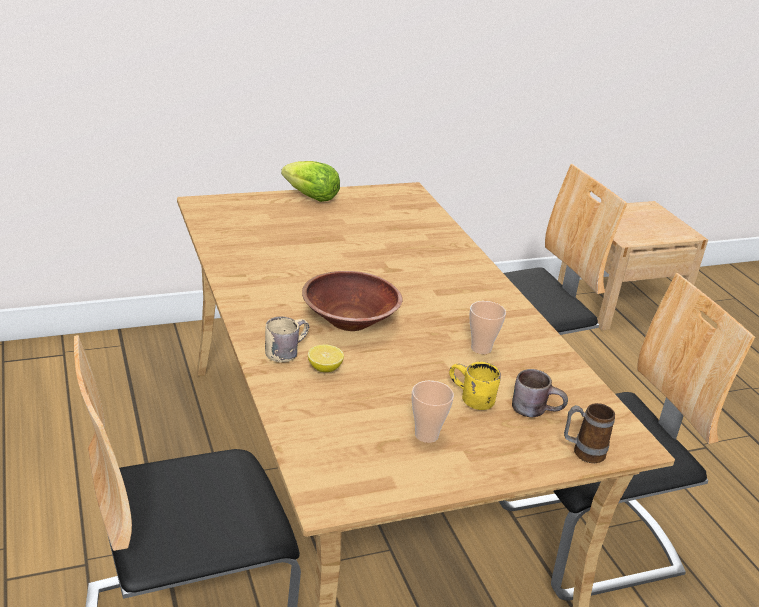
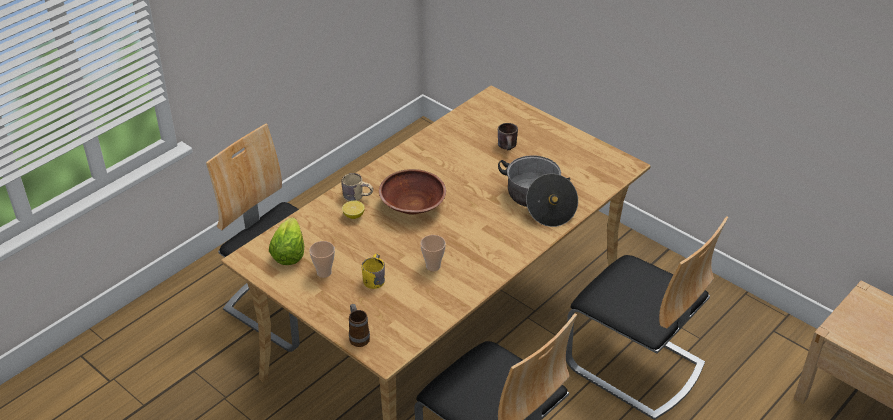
camera: 65 degrees right, 10 degrees up
lettuce [281,161,340,202] -> lettuce moved to [269,218,304,265]
brown mug [512,369,568,417] -> brown mug moved to [498,123,518,150]
none -> cooking pot [498,155,578,227]

